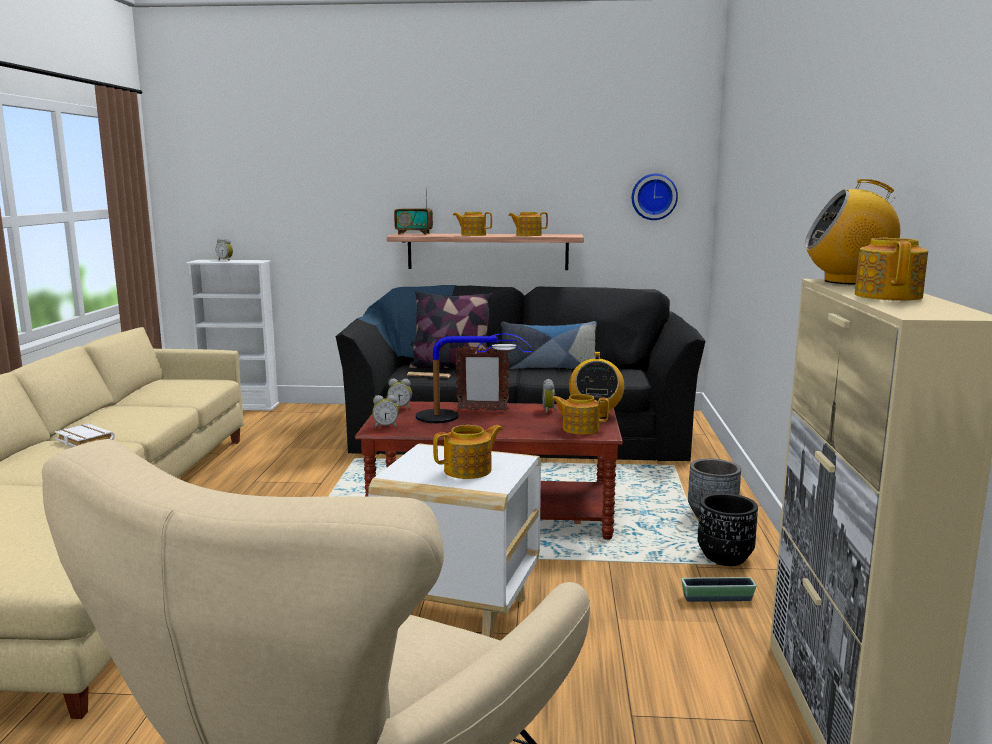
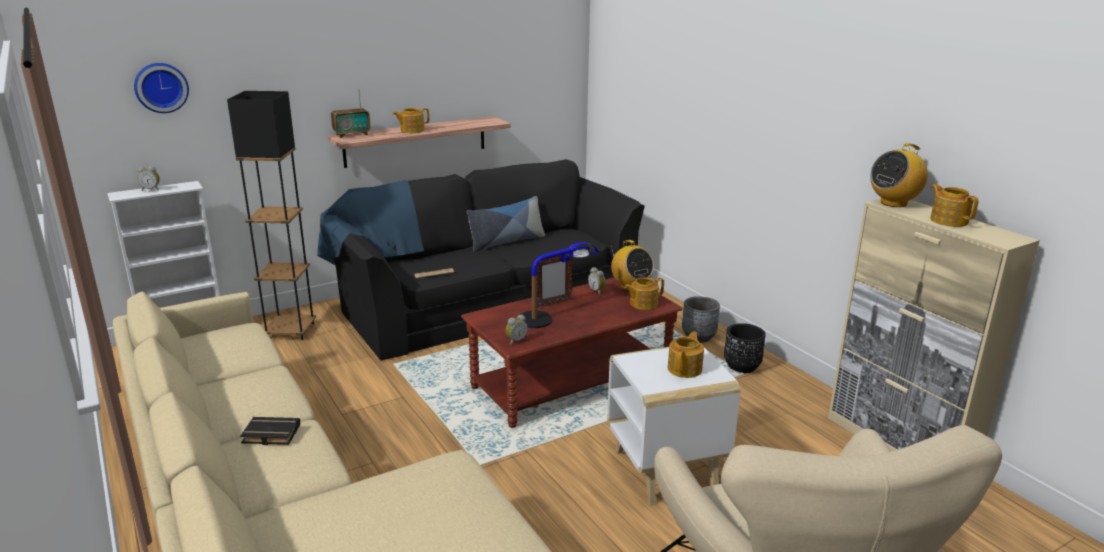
camera: 35 degrees left, 10 degrees up
white book [55,424,115,447] -> black book [240,417,300,445]
alarm clock [387,379,412,409] -> none
pillow [409,291,492,369] -> none
teapot [508,212,548,236] -> none
wall clock [632,174,678,220] -> wall clock moved to [134,63,189,113]
planter [681,577,756,602] -> none
none -> black floor lamp [227,91,316,340]

